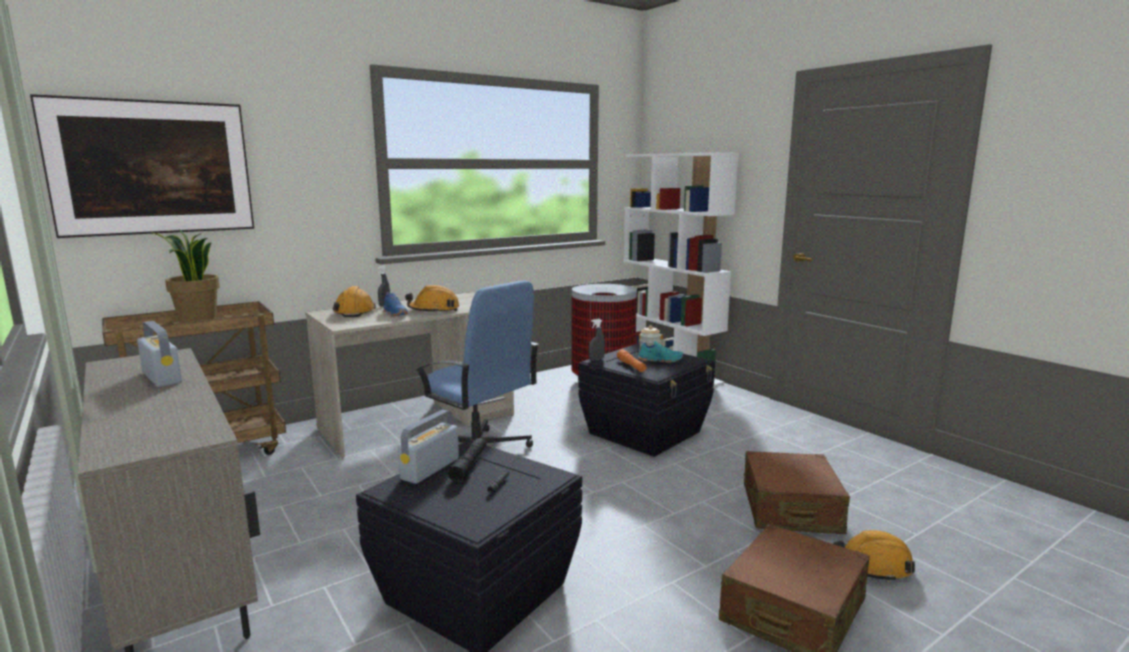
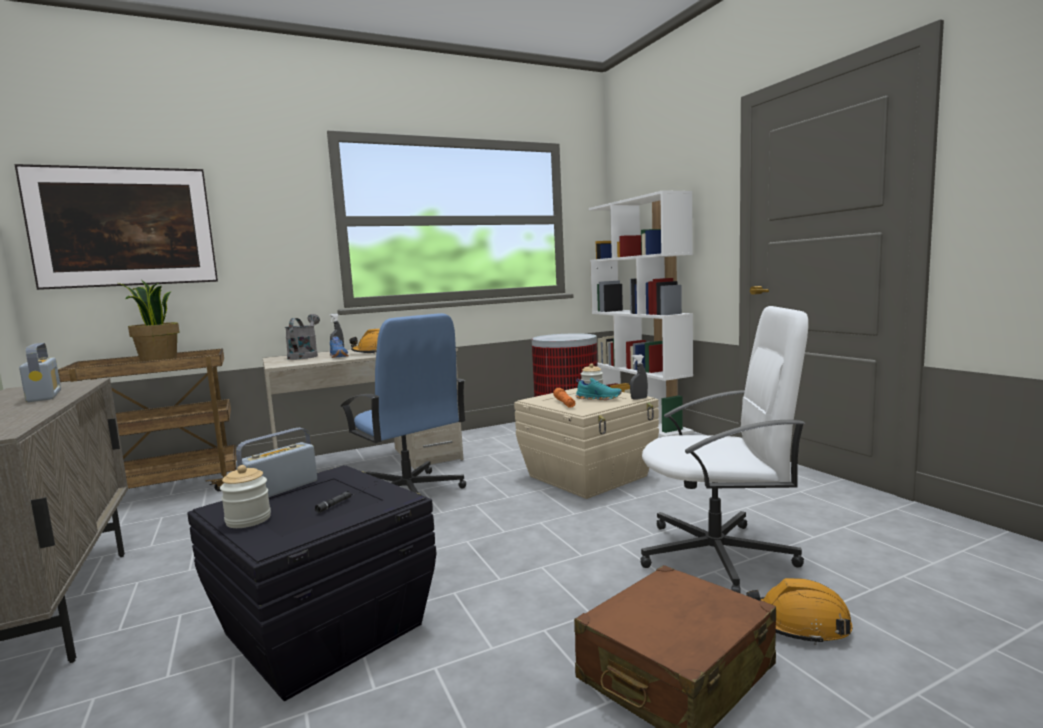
camera: 10 degrees right, 5 degrees down
orange hard hat [333,286,376,317] -> grey watering can [285,314,320,360]
black flashlight [448,438,487,482] -> none
black storage box [578,344,715,457] -> beige storage box [514,388,659,499]
grey spray bottle [589,319,605,361] -> grey spray bottle moved to [630,354,648,400]
brown suitcase [743,451,850,534] -> white office chair [641,306,809,593]
none -> jar [220,465,271,528]

